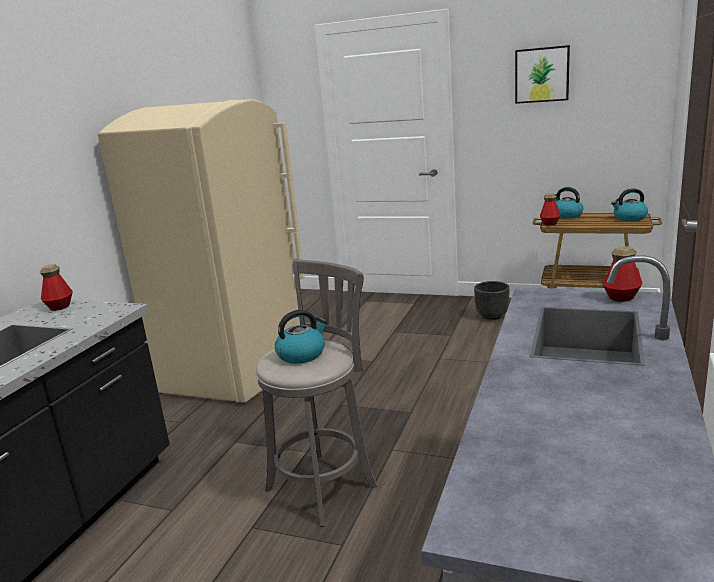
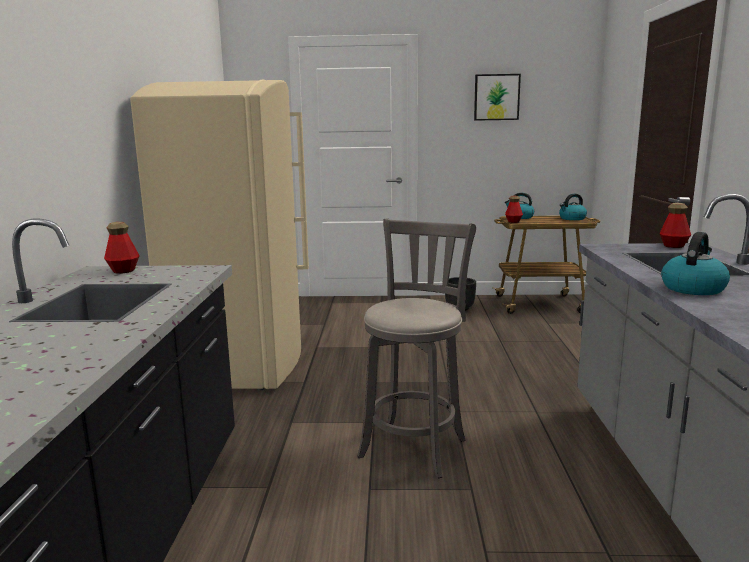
camera: 20 degrees left, 5 degrees down
kettle [275,310,327,364] -> kettle moved to [661,232,730,295]

